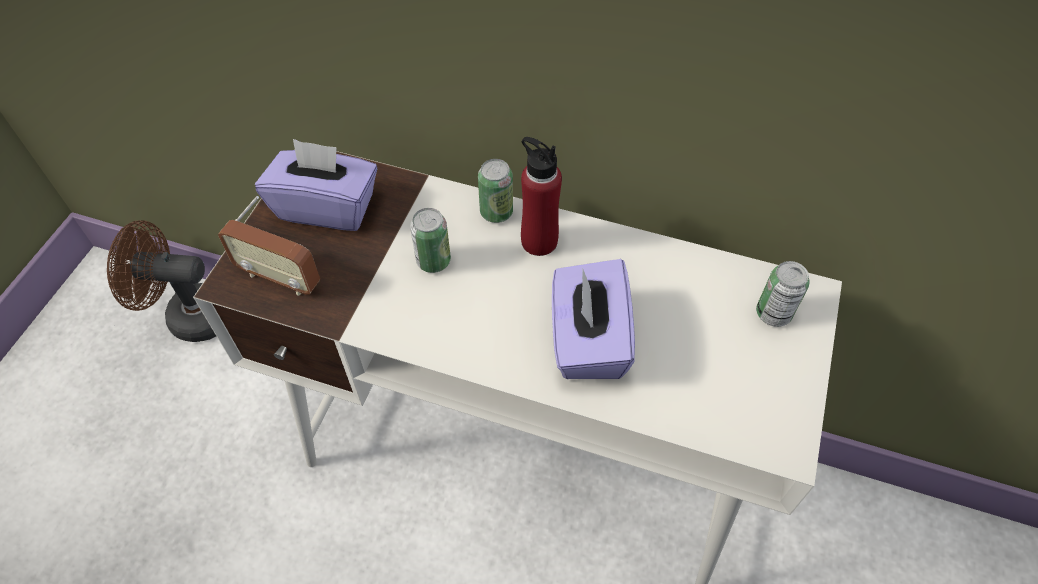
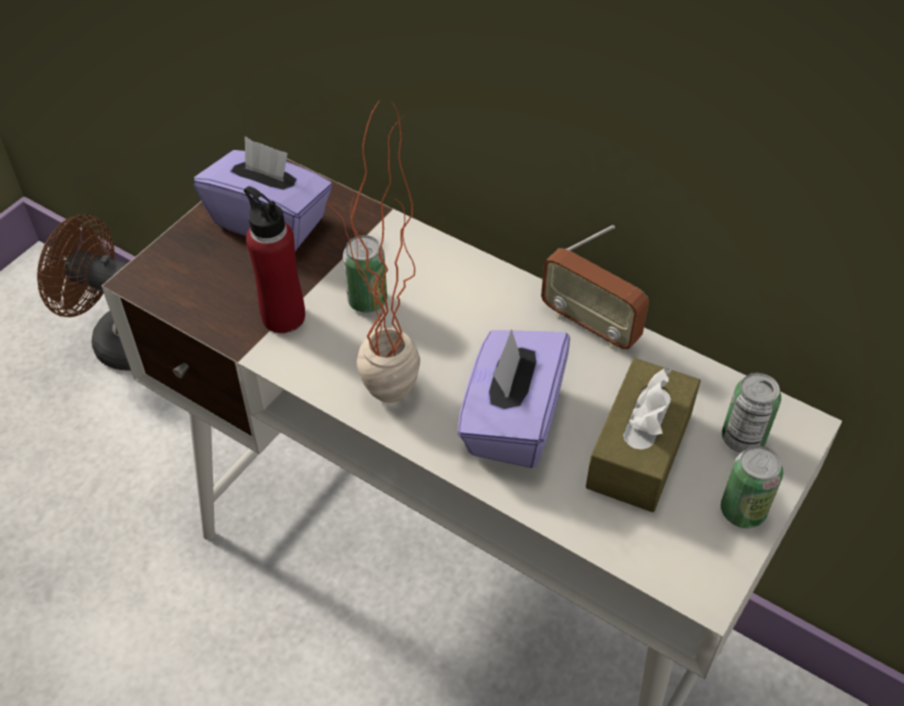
camera: 15 degrees right, 5 degrees down
radio [218,196,320,296] -> radio moved to [541,225,649,349]
can [478,159,513,223] -> can moved to [721,446,783,528]
red bottle [521,137,562,256] -> red bottle moved to [244,186,305,333]
none -> potted plant [327,102,420,403]
none -> brown tissue box [586,358,701,512]

